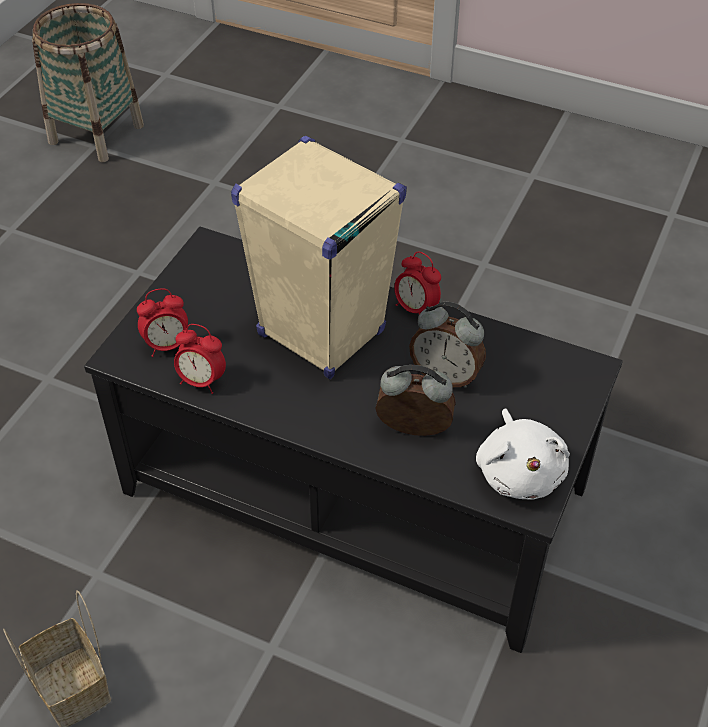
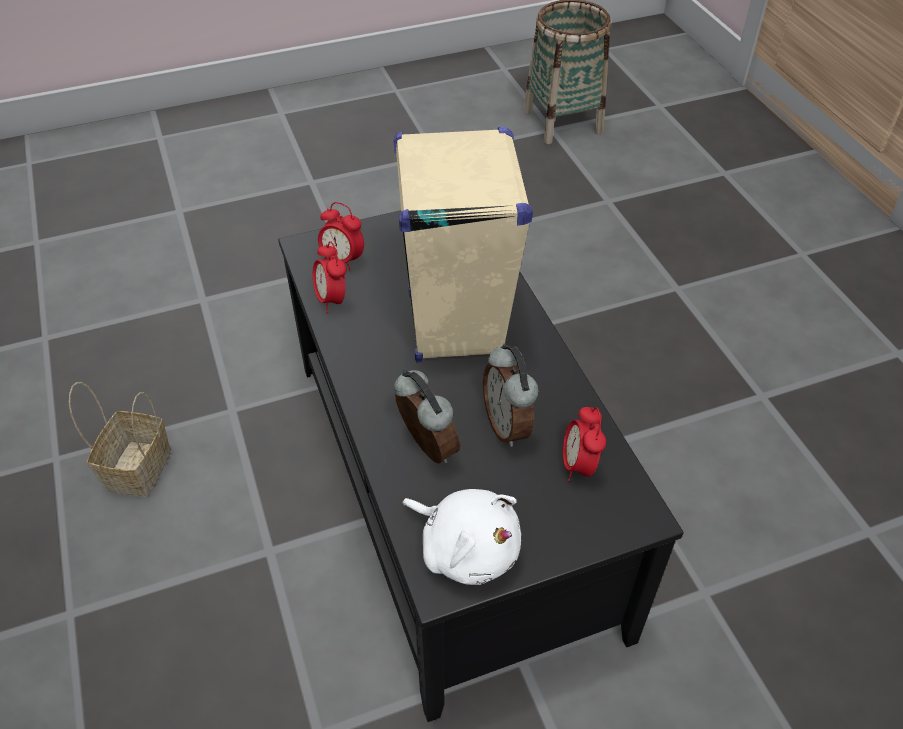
camera: 45 degrees right, 0 degrees up
alarm clock [394,252,441,315] -> alarm clock moved to [563,407,606,481]
white plush toy [476,409,570,500] -> white plush toy turned 90 degrees counterclockwise [402,489,521,585]

